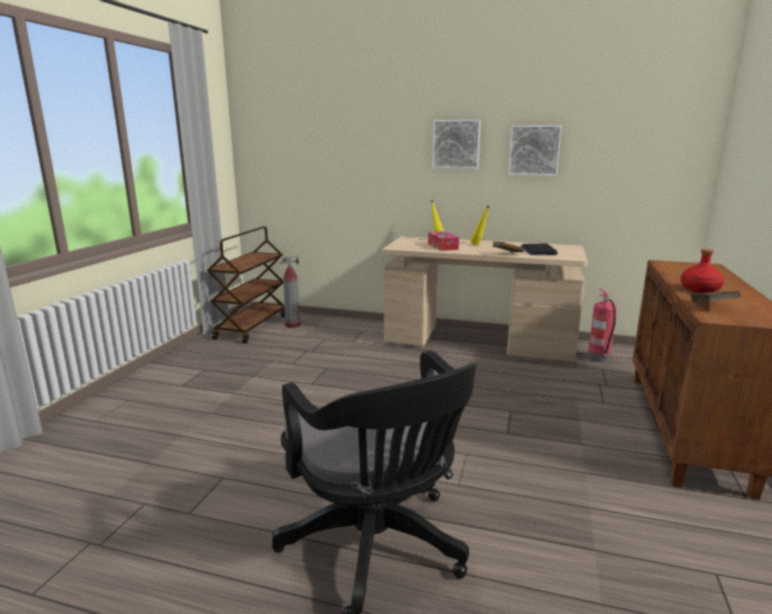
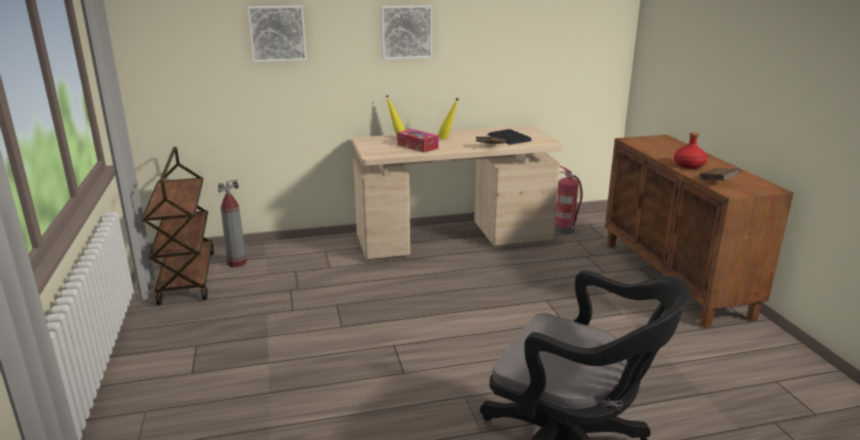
camera: 30 degrees left, 5 degrees up
picture [508,125,562,176] -> picture moved to [247,5,307,62]

